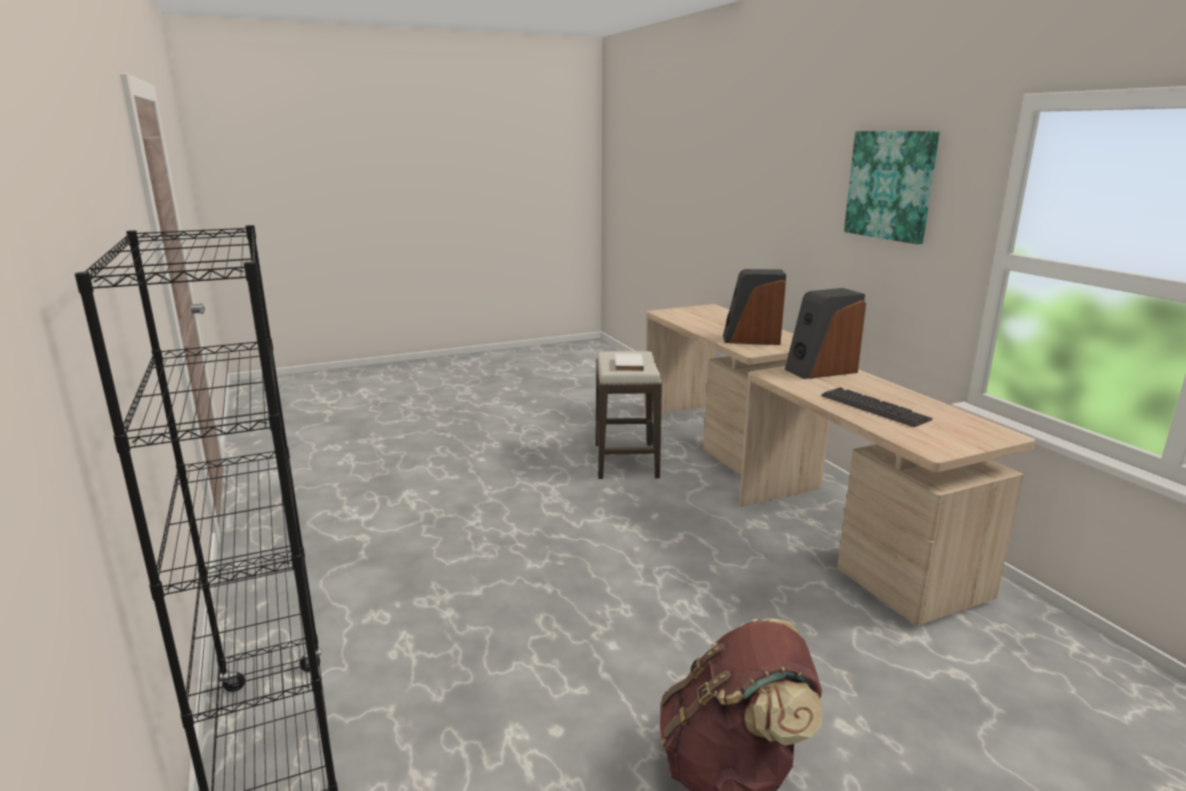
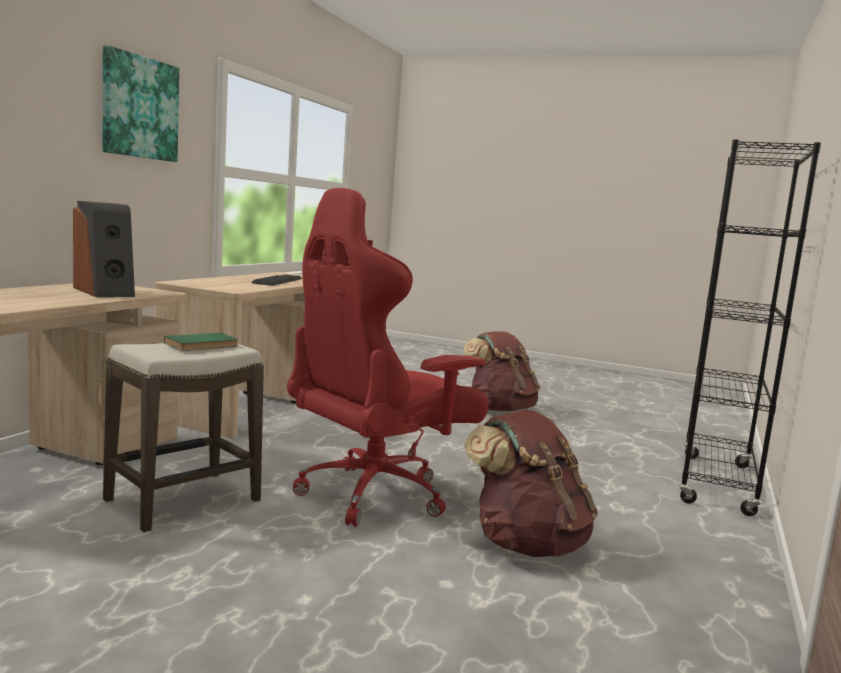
camera: 135 degrees left, 10 degrees down
white book [615,354,644,371] -> green book [164,333,238,351]
speaker [785,288,866,379] -> none
none -> red office chair [287,188,489,527]
none -> brown backpack [464,410,598,557]

